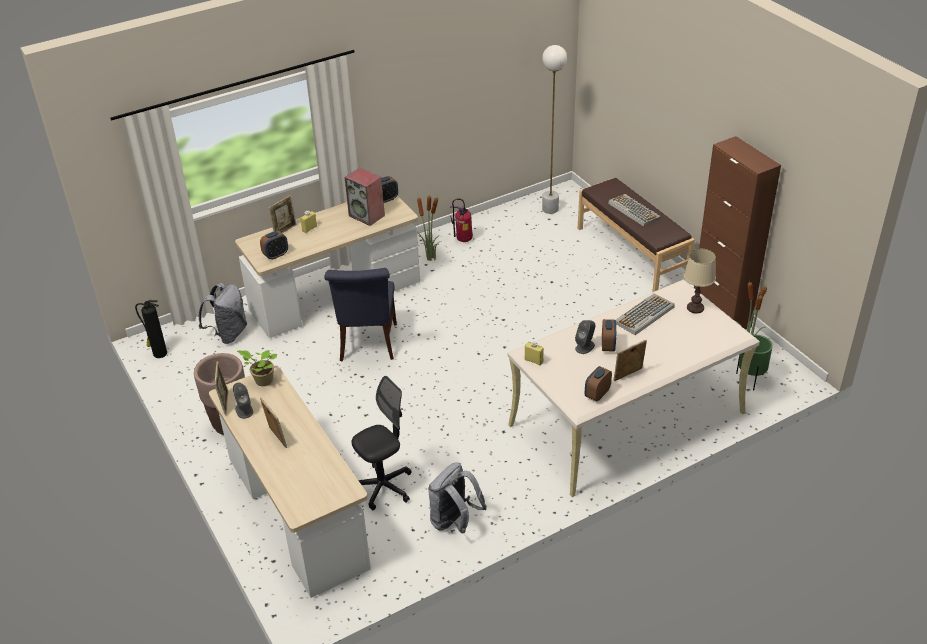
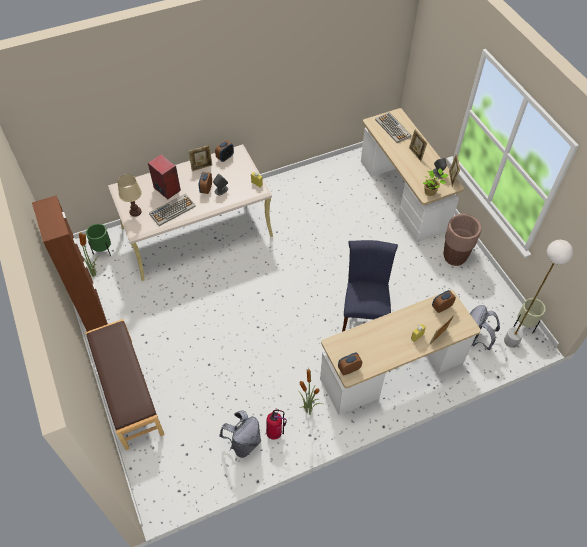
camera: 175 degrees left, 15 degrees up
fire extinguisher [135,299,167,358] -> beige planter [514,298,546,333]
speaker [344,168,385,226] -> speaker moved to [148,154,181,199]
black office chair [352,376,411,510] -> none
grey backpack [428,462,487,533] -> grey backpack moved to [219,410,261,458]
white floor lamp [542,45,567,214] -> white floor lamp moved to [504,240,573,348]
keyboard [608,194,661,227] -> keyboard moved to [375,112,411,143]

